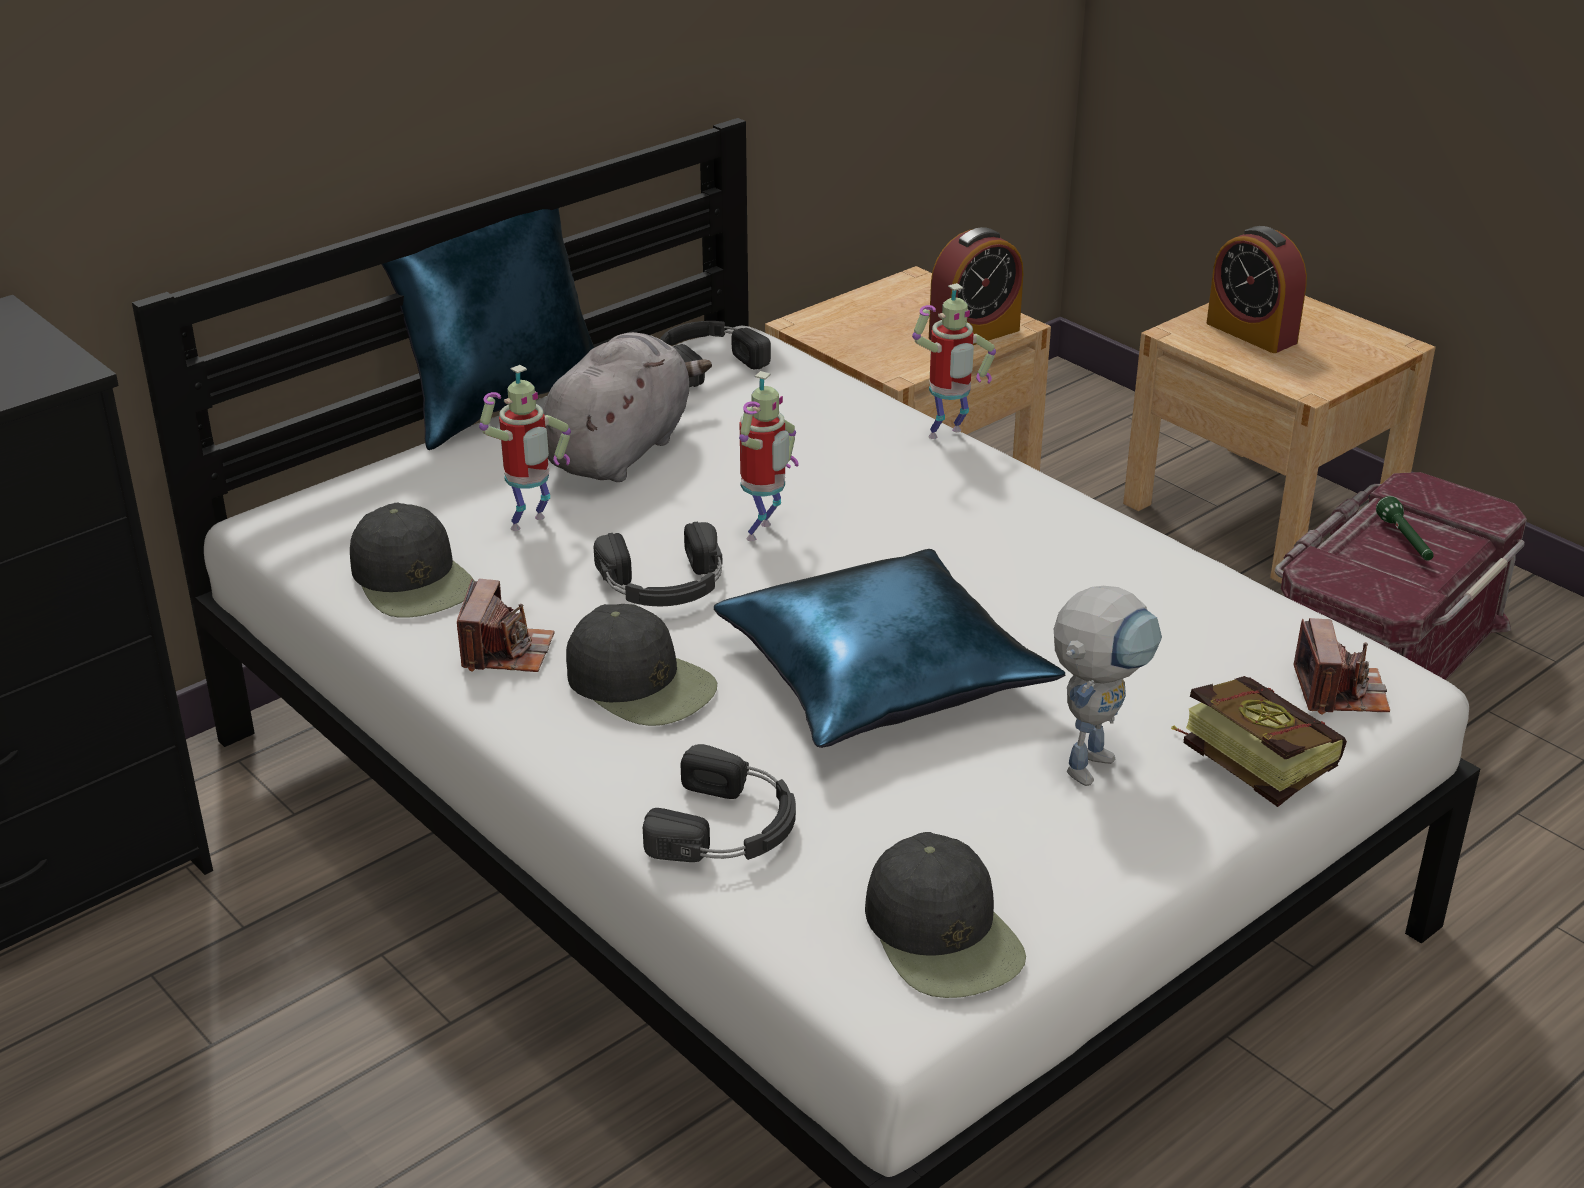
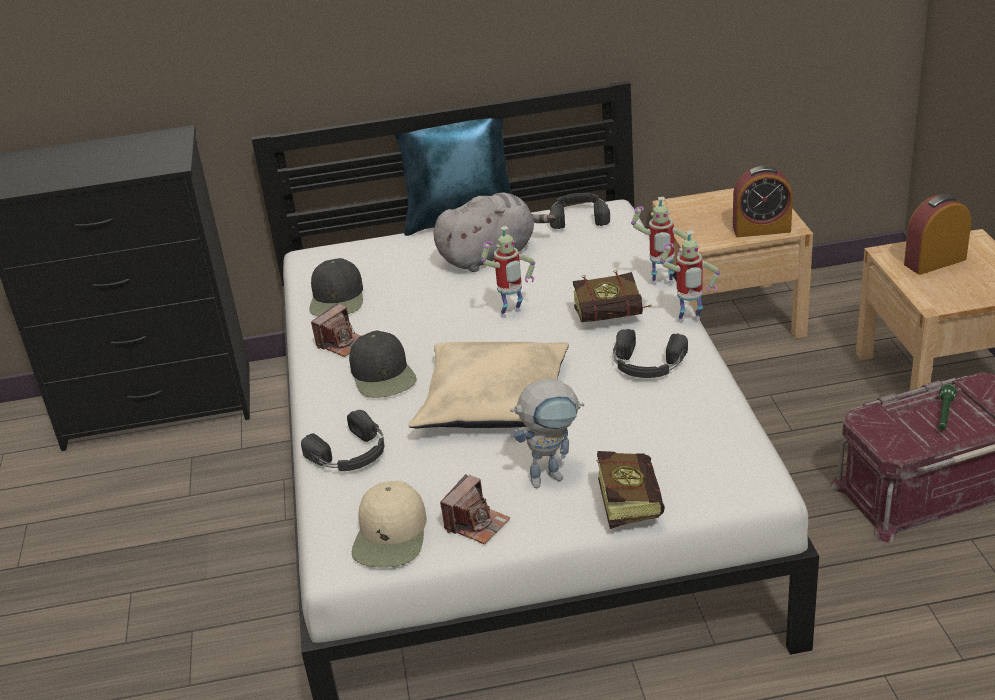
camera: 35 degrees right, 0 degrees up
toy robot [479,365,571,531] -> toy robot moved to [660,230,720,323]
black headphones [594,522,723,606] -> black headphones moved to [613,329,688,378]
blue pillow [714,549,1066,748] -> beige pillow [408,342,569,428]
black cap [865,832,1026,998] -> beige cap [352,481,427,567]
alarm clock [1206,226,1307,353] -> alarm clock turned 75 degrees clockwise [904,194,971,275]
camera [1293,618,1390,715] -> camera moved to [440,474,511,544]
none -> book [573,271,651,322]

